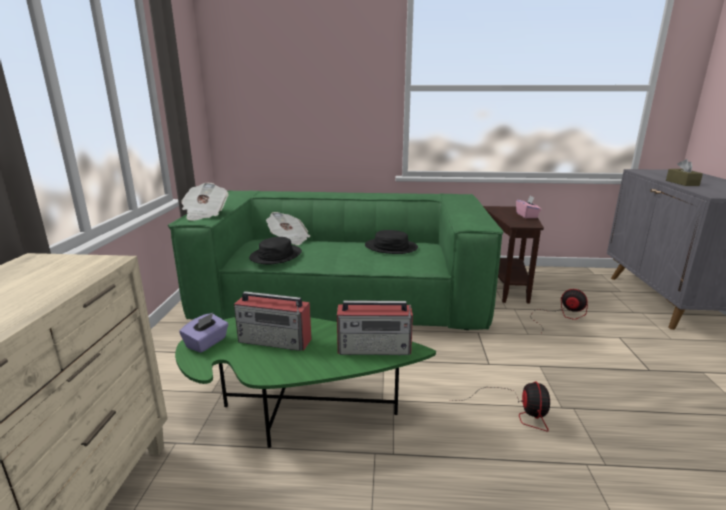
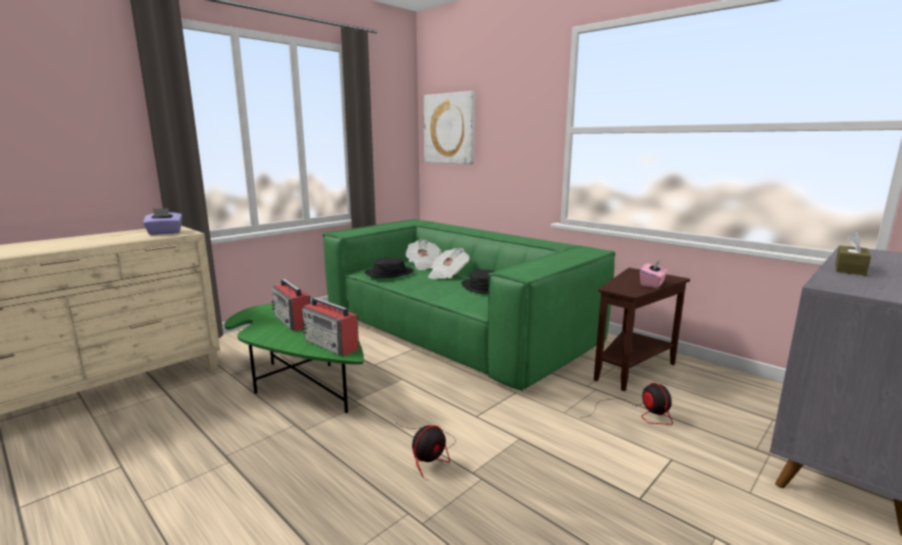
camera: 40 degrees right, 5 degrees down
purple tissue box [179,313,229,353] -> purple tissue box moved to [143,208,182,235]
newspaper [181,183,229,221] -> newspaper moved to [428,248,470,279]
none -> picture [423,91,475,164]

